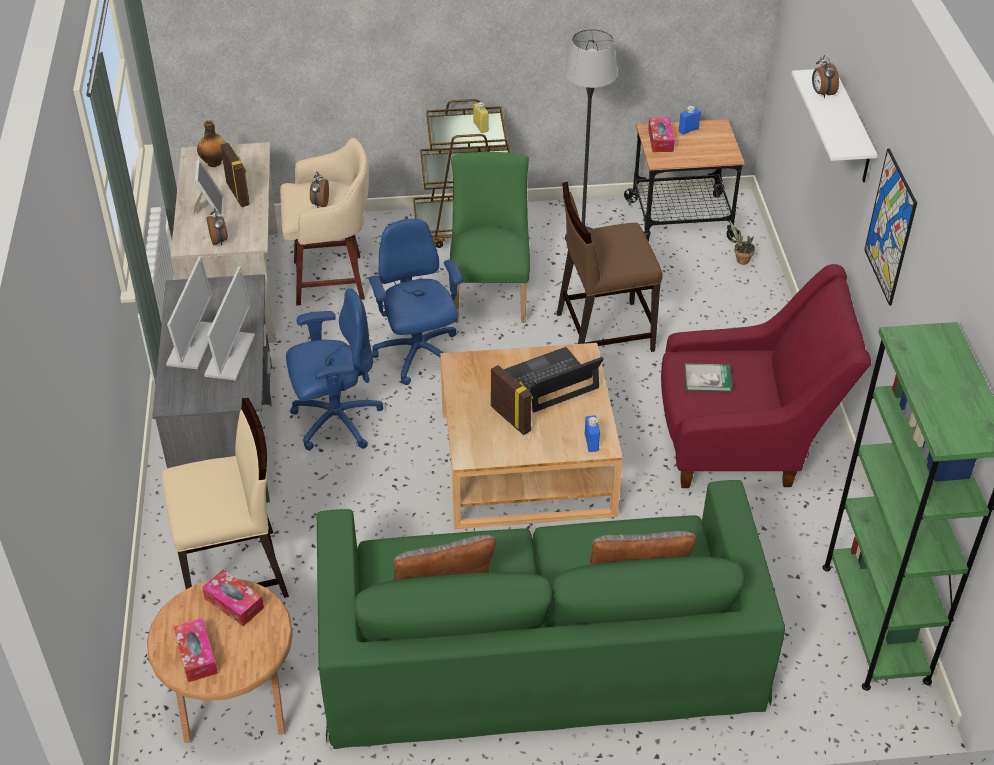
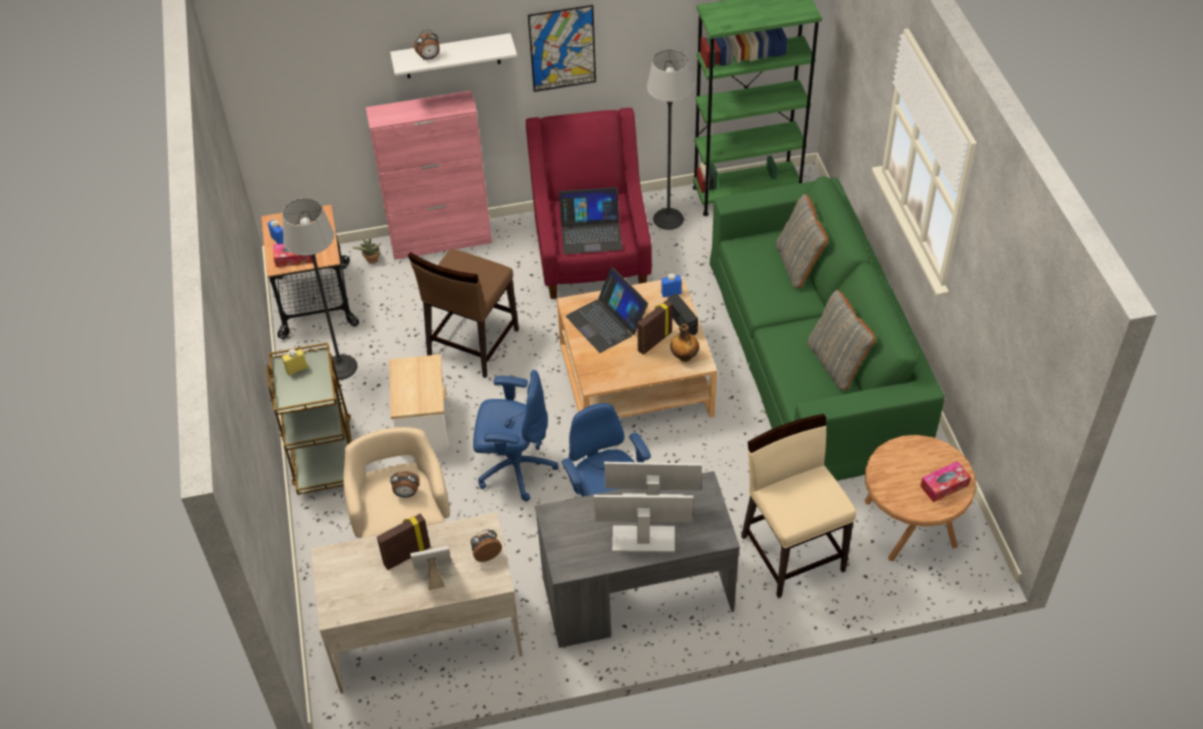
camera: 95 degrees left, 5 degrees up
bottle [197,120,226,167] -> bottle moved to [670,324,699,362]
tissue box [202,570,264,626] -> none
blue office chair [369,219,463,385] -> blue office chair turned 150 degrees counterclockwise [473,370,558,501]
green chair [450,152,530,323] -> side table [389,354,449,457]
brown chair [557,182,663,352] -> brown chair turned 45 degrees clockwise [408,249,519,378]
book [685,363,732,392] -> laptop [559,187,622,254]
none -> pink cabinet [366,91,492,260]
none -> floor lamp [647,49,693,230]
none -> radio [668,294,698,335]

